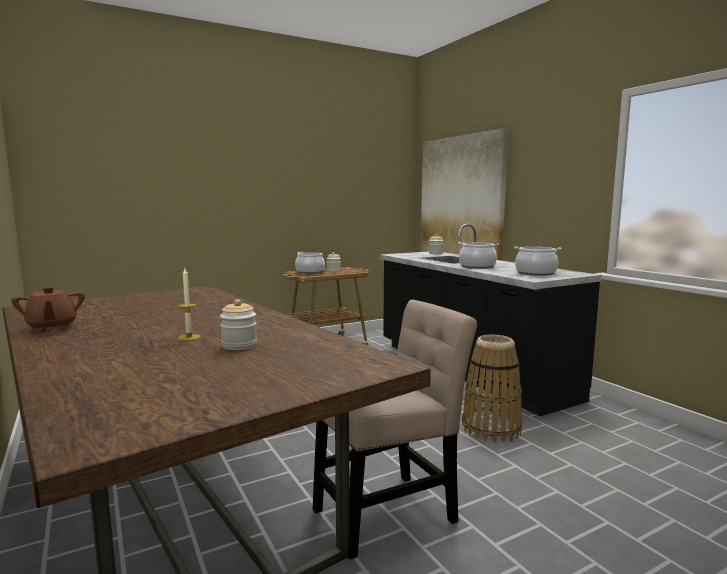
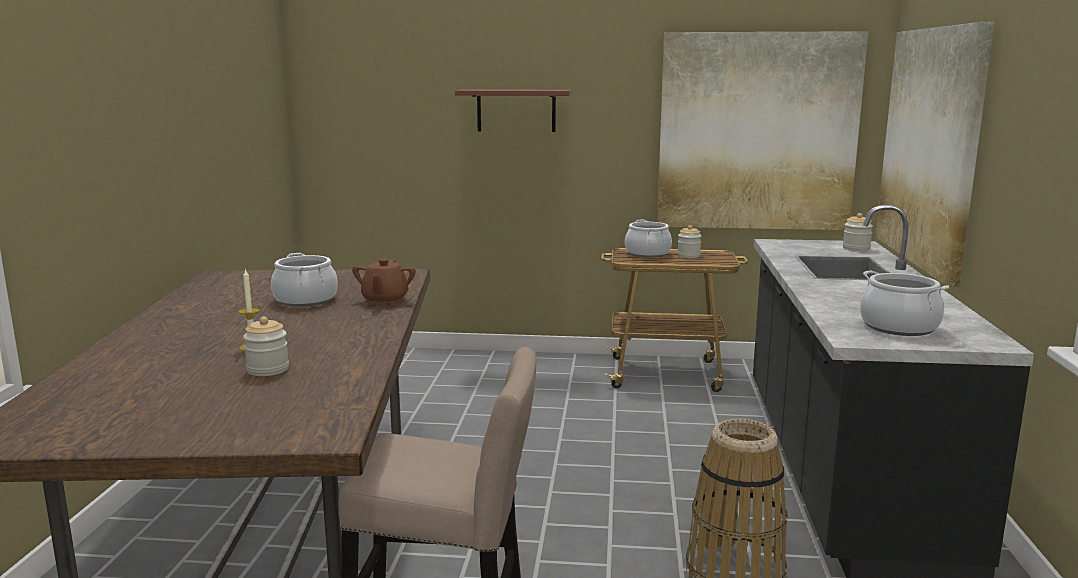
camera: 35 degrees right, 5 degrees up
brown teapot [11,287,85,332] -> brown teapot moved to [352,259,416,305]
cooking pot [458,242,499,269] -> cooking pot moved to [271,253,338,307]
none -> brown shelf [455,89,571,132]
none -> picture [657,31,868,230]

